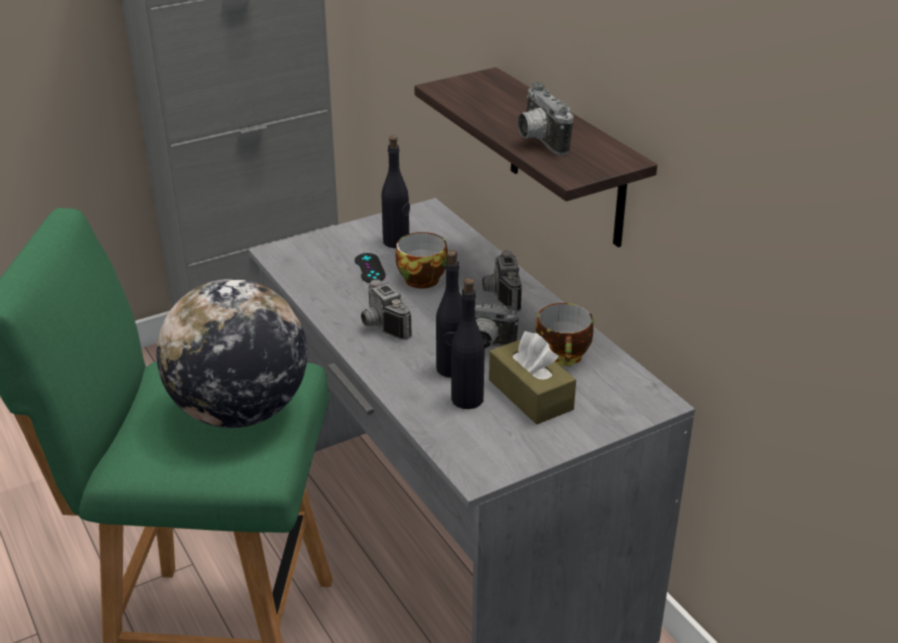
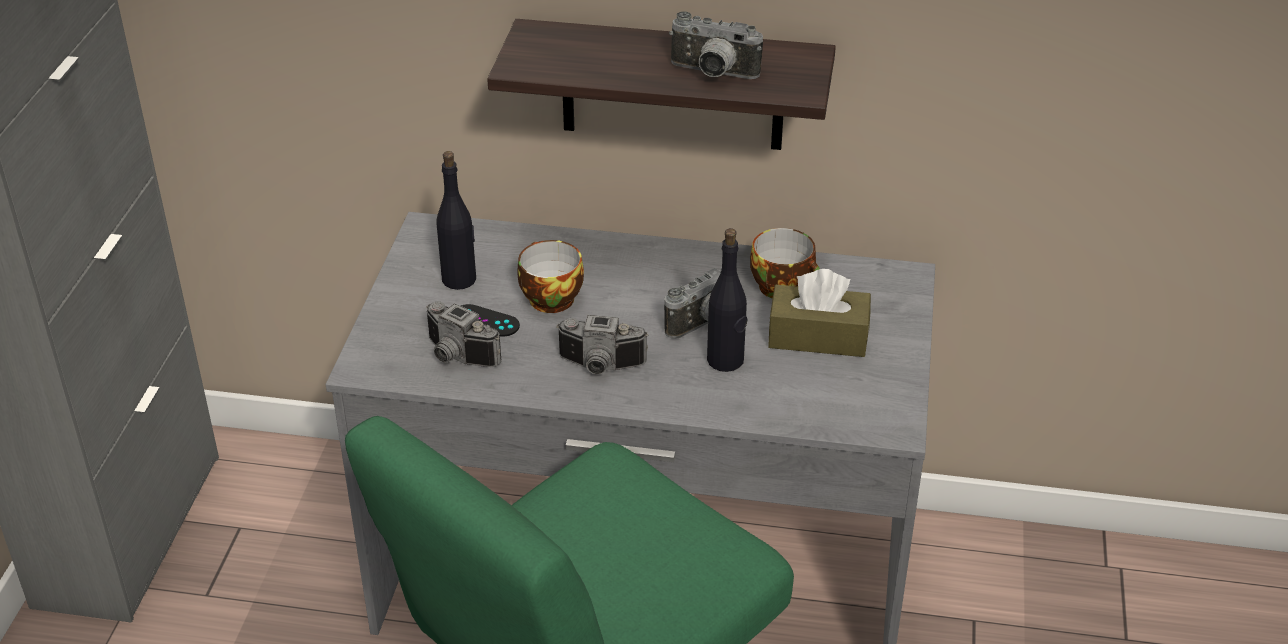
camera: 50 degrees left, 5 degrees up
globe [156,279,307,428] -> none
black bottle [451,278,485,409] -> none
camera [482,250,522,312] -> camera moved to [426,302,502,367]

